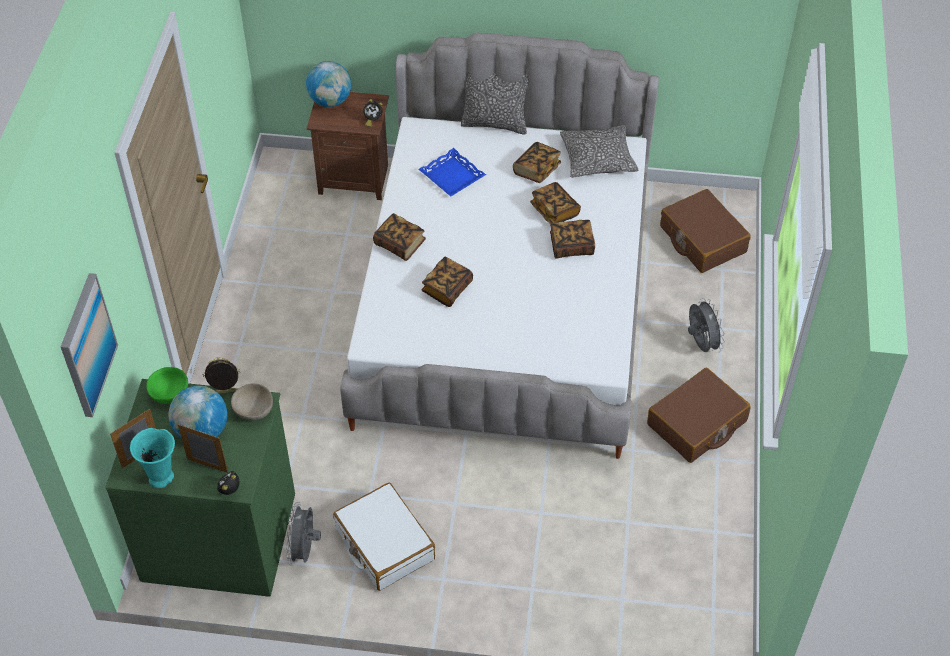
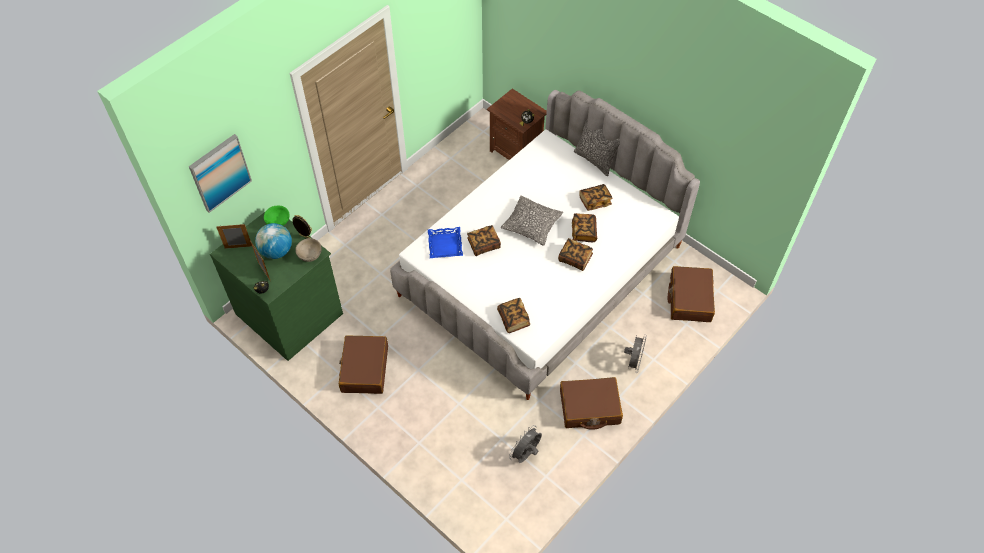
camera: 35 degrees right, 5 degrees up
turquoise vase [130,428,175,488] -> none
grey fan [286,502,321,566] -> grey fan moved to [509,425,542,463]
globe [306,61,351,107] -> none
white suitcase [333,483,435,591] -> brown suitcase [339,335,388,394]
book [373,213,426,261] -> book moved to [497,298,530,333]
blue tray [419,148,486,197] -> blue tray moved to [428,227,463,258]
pillow [560,125,639,178] -> pillow moved to [501,195,563,246]

